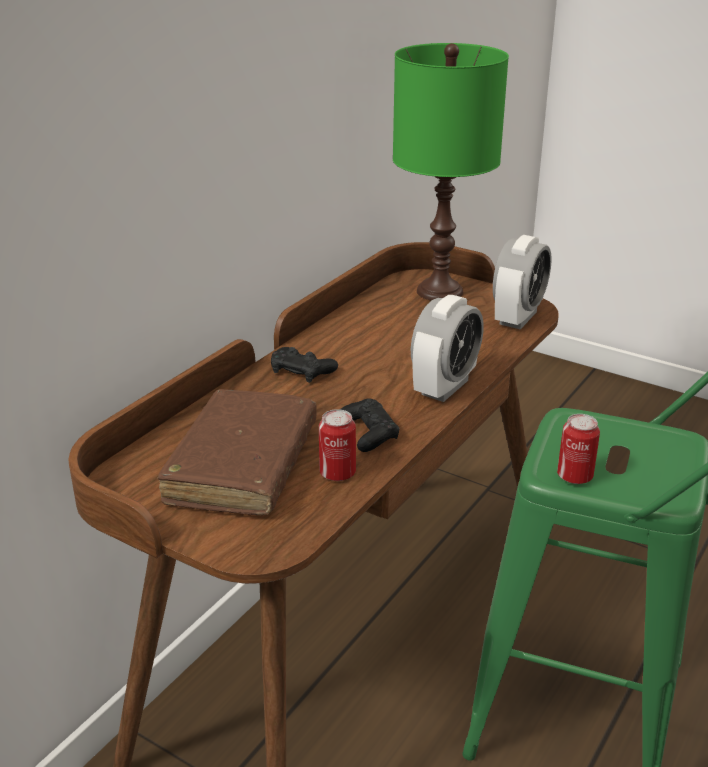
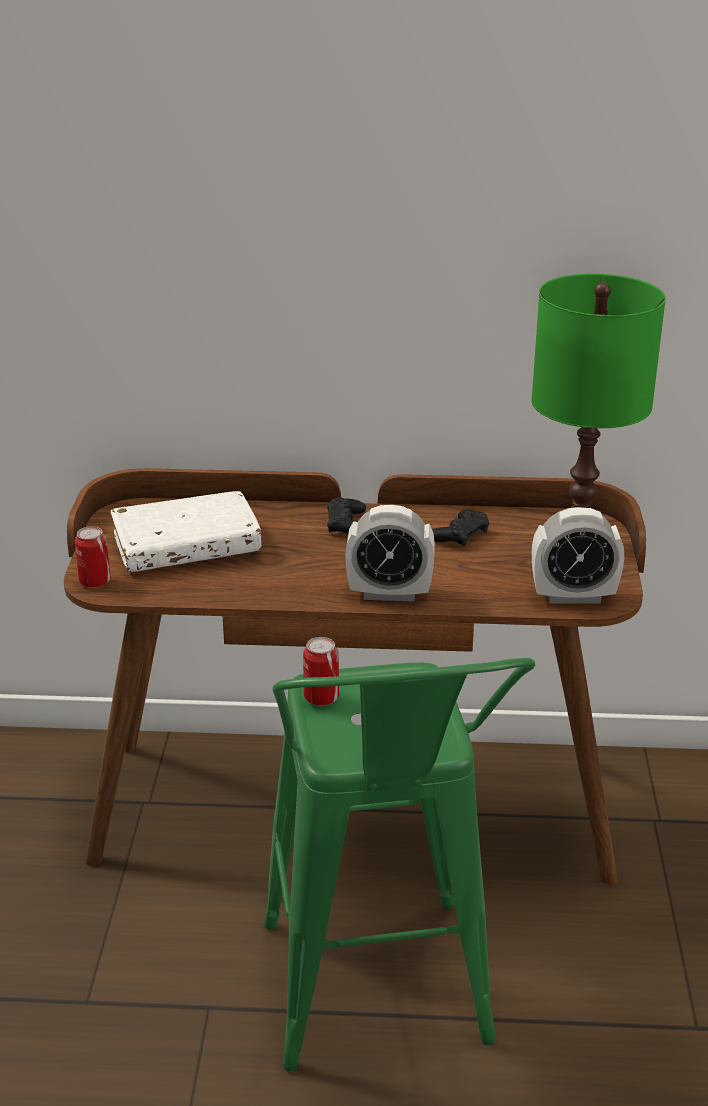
camera: 60 degrees right, 0 degrees up
brown book [158,389,317,515] -> white book [111,491,262,572]
can [319,409,356,481] -> can moved to [75,526,111,588]
black game controller [340,399,400,452] -> black game controller moved to [432,510,489,547]

